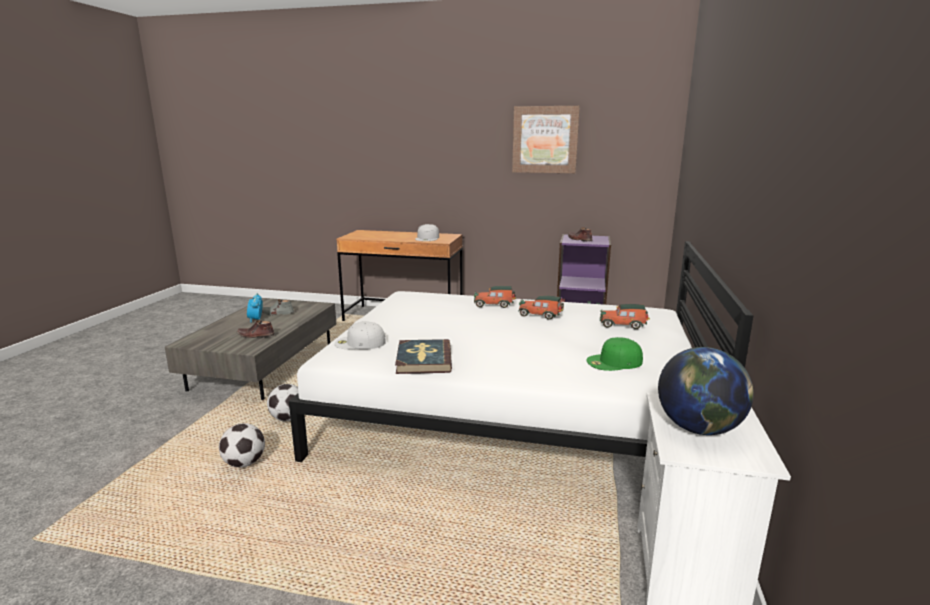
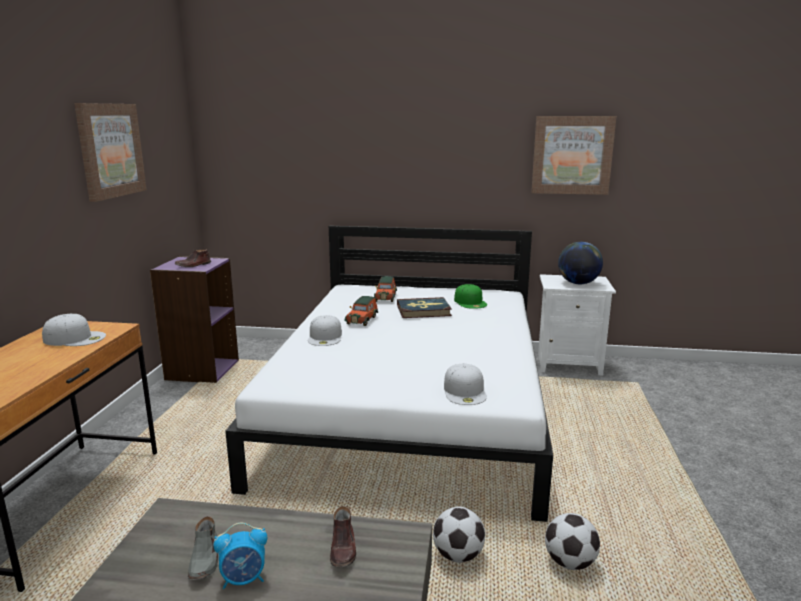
camera: 95 degrees left, 0 degrees up
book [395,339,452,374] -> book moved to [397,297,452,318]
toy car [474,286,516,308] -> white cap [308,315,342,346]
none -> picture [531,116,616,195]

